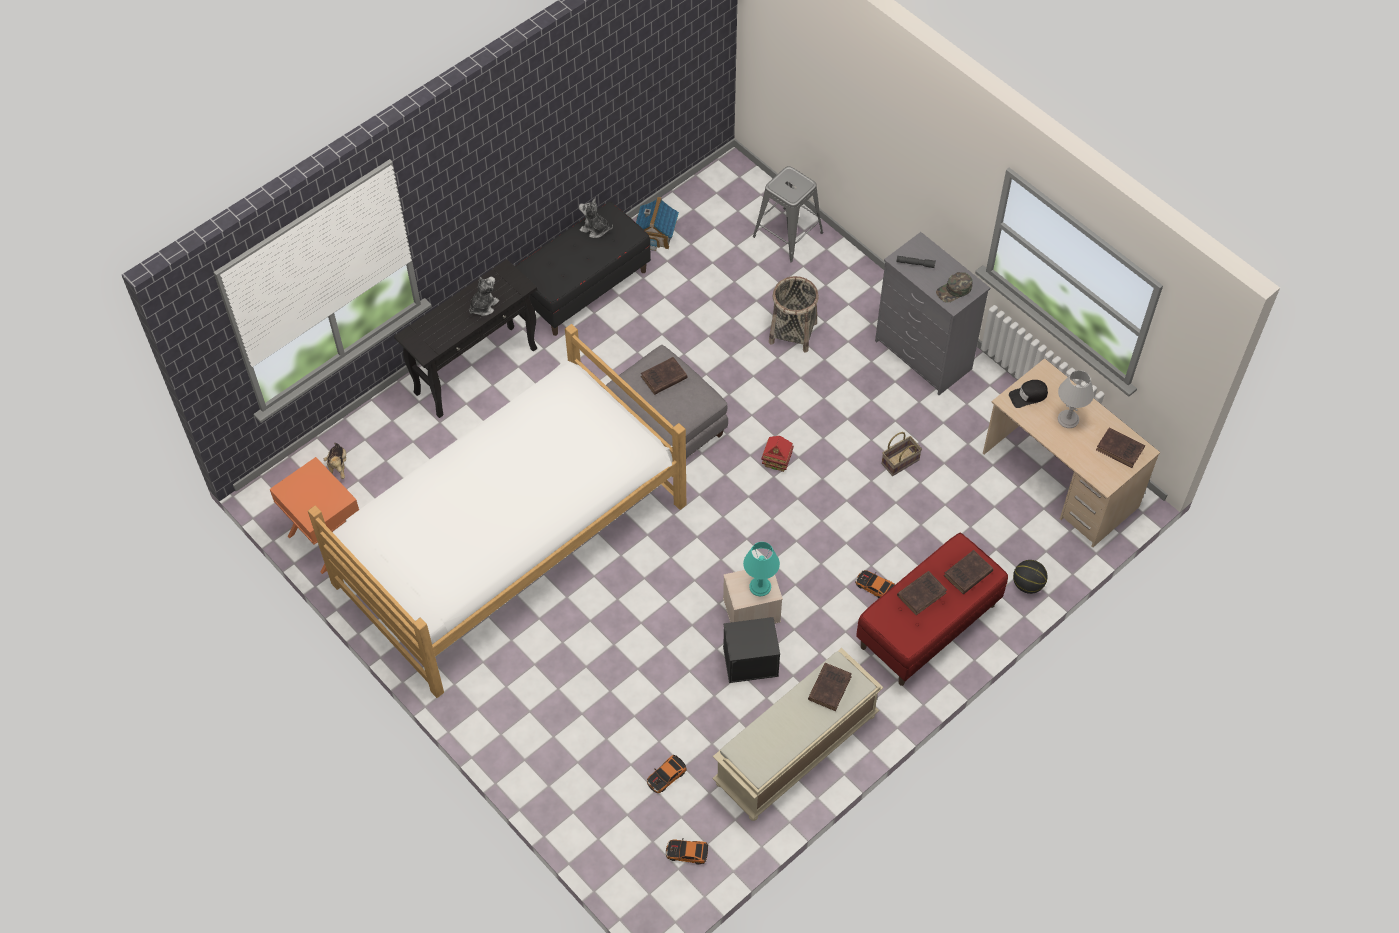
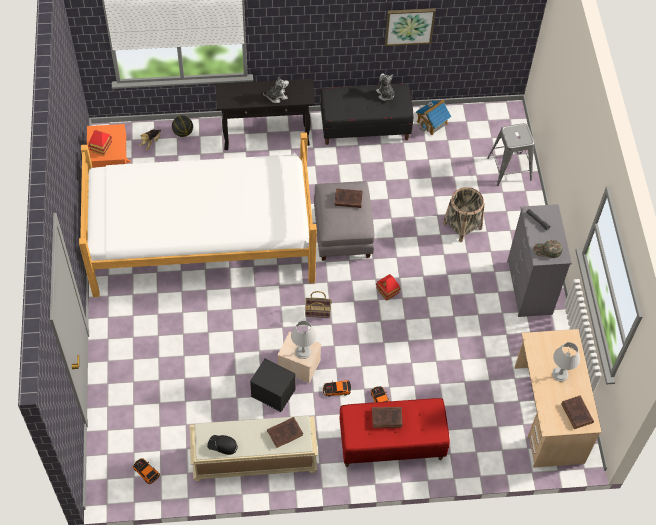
camera: 35 degrees right, 0 degrees up
toy car [647,755,686,793] -> toy car moved to [323,380,351,396]
turquoise table lamp [743,542,780,596] -> grey table lamp [291,321,316,359]
basket [881,432,922,476] -> basket moved to [305,291,331,318]
brown book [944,550,993,594] -> none
black cap [1009,380,1048,408] -> black cap moved to [207,435,238,455]
basketball [1013,560,1047,594] -> basketball moved to [172,116,193,137]
none -> toy house [88,130,112,156]
none -> picture [385,8,436,46]

